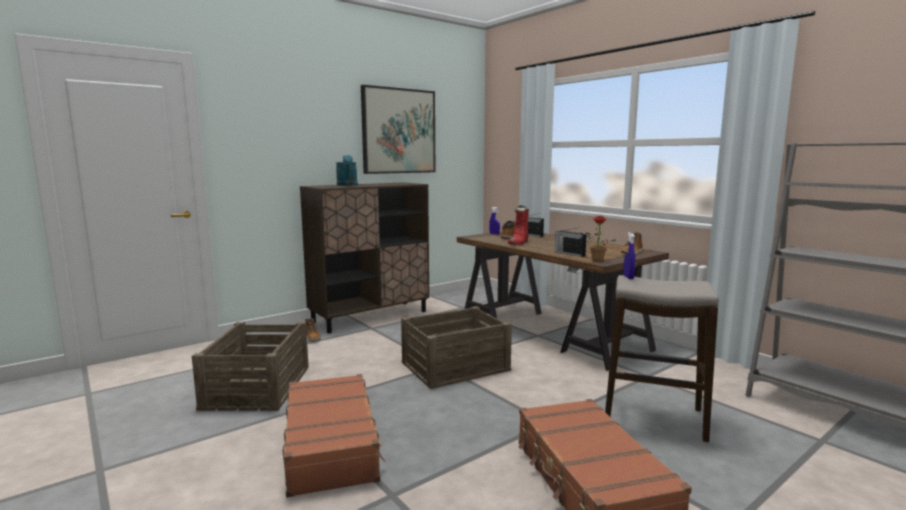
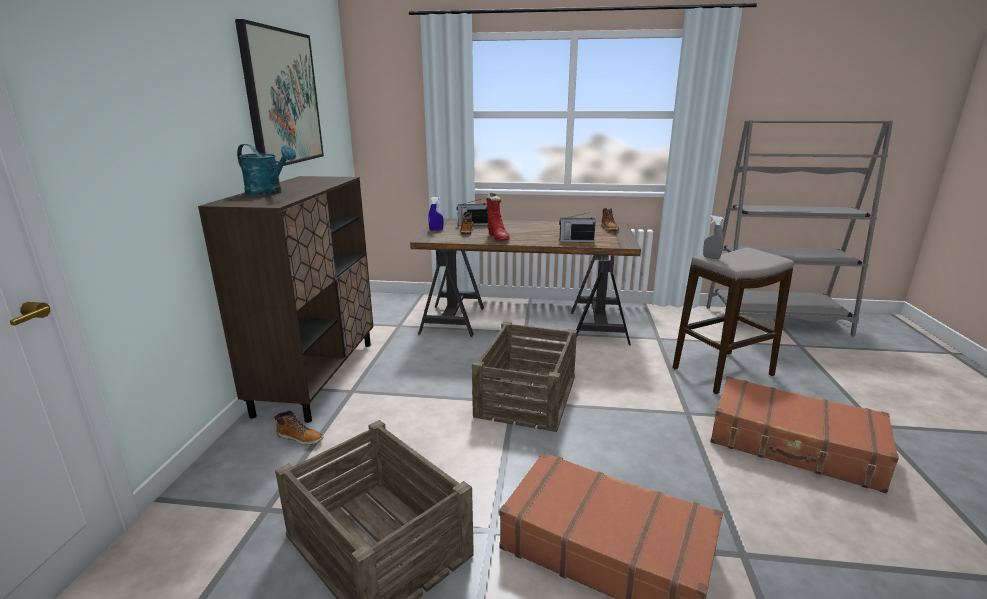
camera: 45 degrees left, 10 degrees up
potted plant [586,216,616,262] -> none
blue spray bottle [623,232,635,279] -> grey spray bottle [703,215,724,259]

